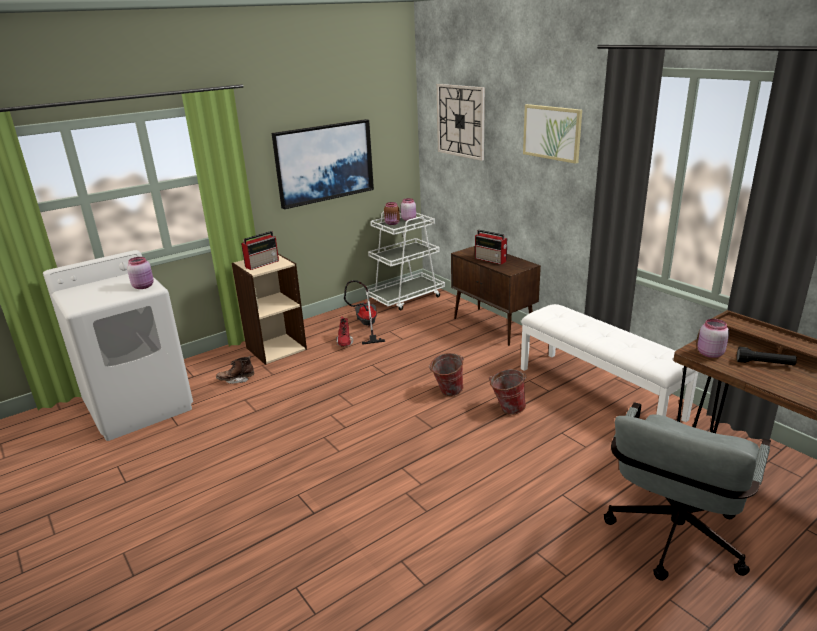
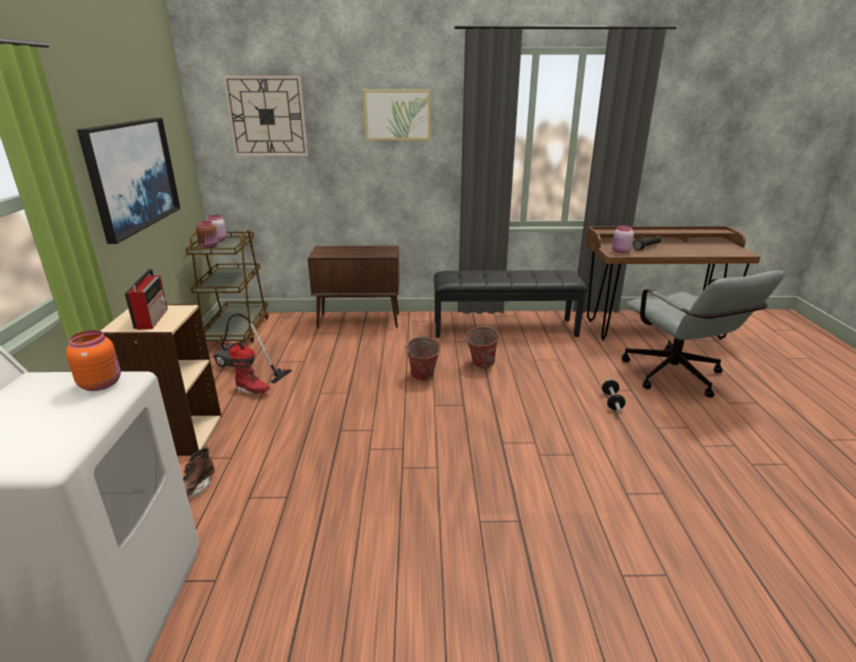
camera: 55 degrees left, 0 degrees up
pink jar [127,257,154,289] -> orange jar [66,330,121,391]
white cart [366,210,445,310] -> brown cart [186,230,269,342]
radio [475,230,507,265] -> none
white bench [521,304,698,422] -> black bench [434,270,587,338]
none -> dumbbell [602,379,625,412]

